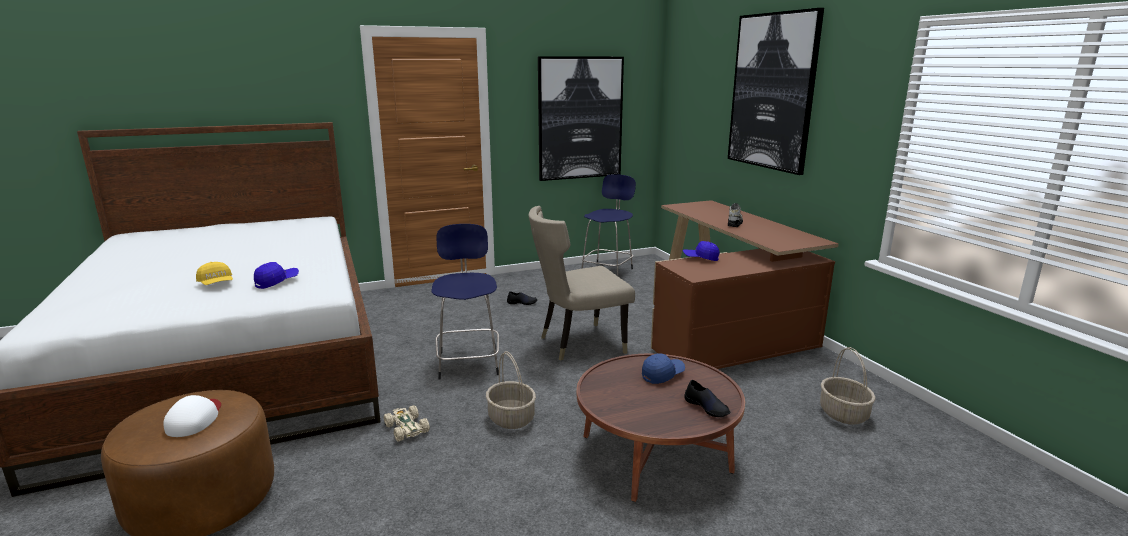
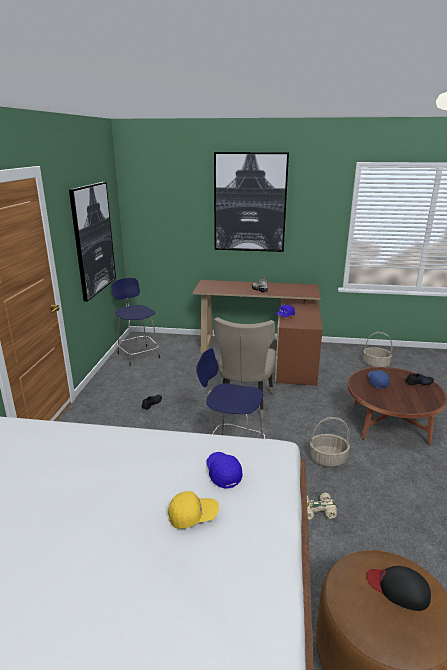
camera: 60 degrees left, 5 degrees up
white cap [163,395,221,437] -> black cap [366,566,431,611]

